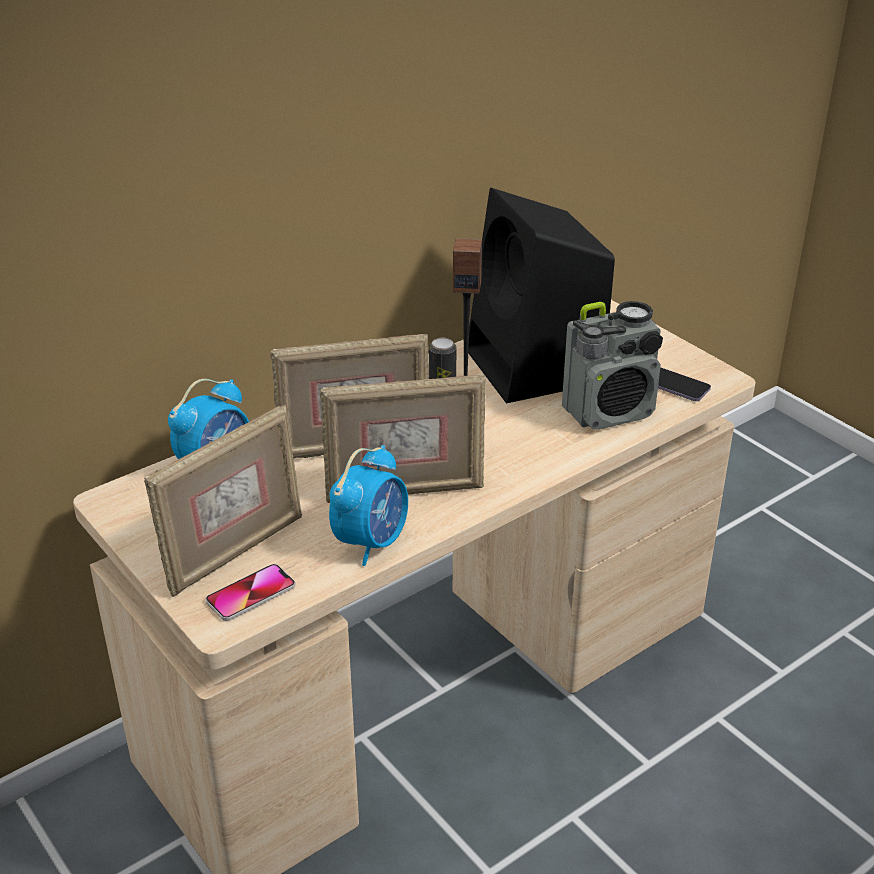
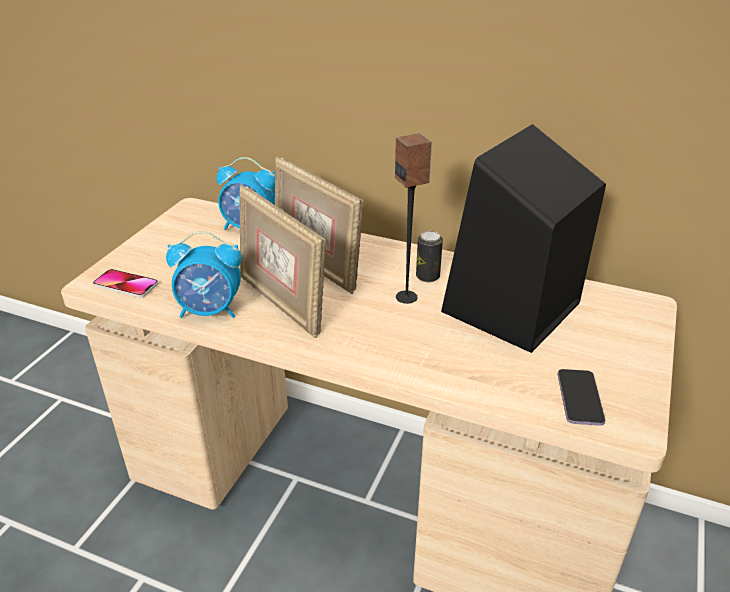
camera: 60 degrees right, 0 degrees up
picture frame [144,404,302,597] -> none
radio [562,301,663,430] -> none

